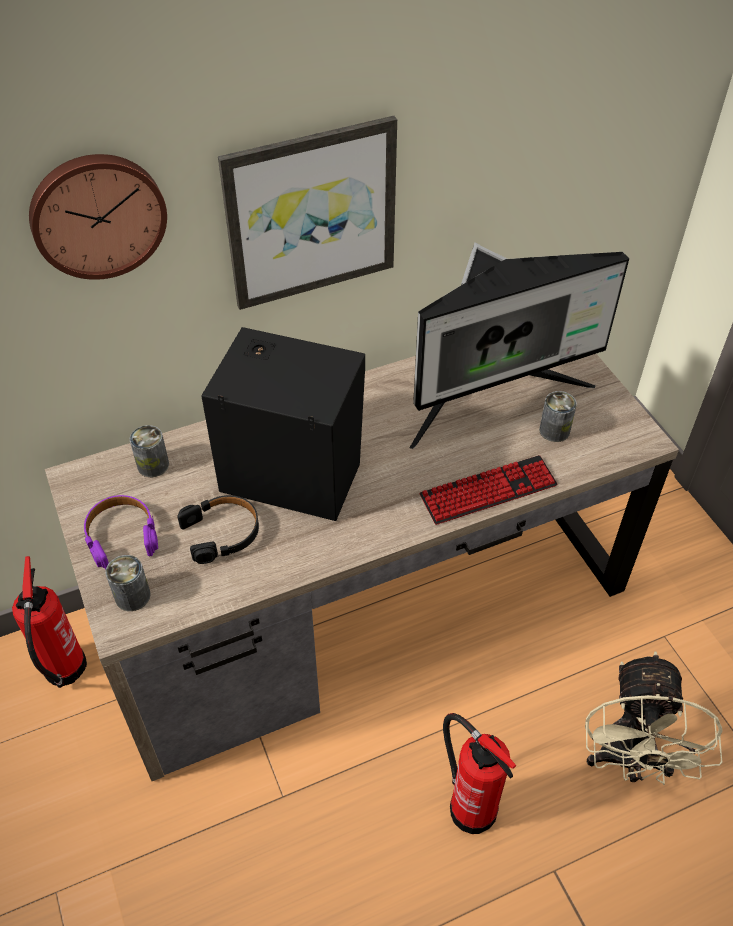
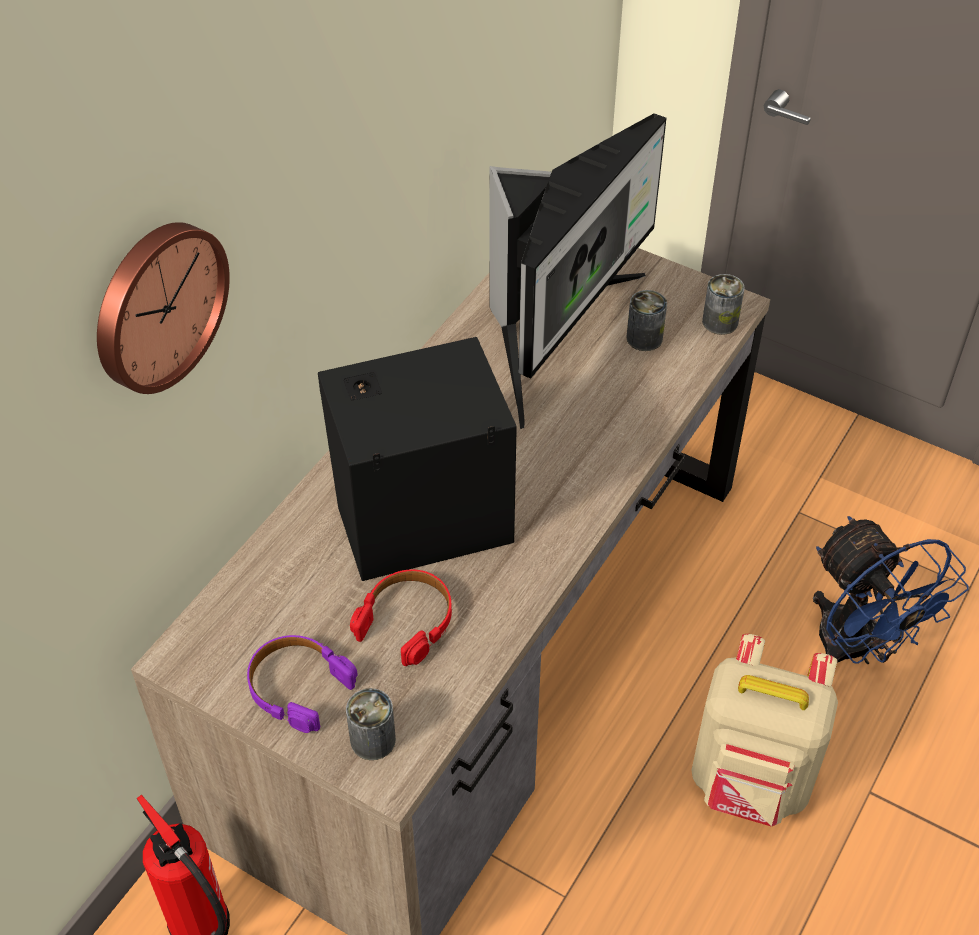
camera: 35 degrees left, 0 degrees up
can [130,425,169,477] -> can moved to [702,274,745,335]
black headphones [177,495,259,564] -> red headphones [350,569,452,666]
picture [218,116,397,310] -> none
keyboard [420,455,557,525] -> none
fire extinguisher [443,713,516,834] -> beige backpack [691,634,838,827]
beige fan [585,651,722,785] -> blue fan [813,516,969,664]

